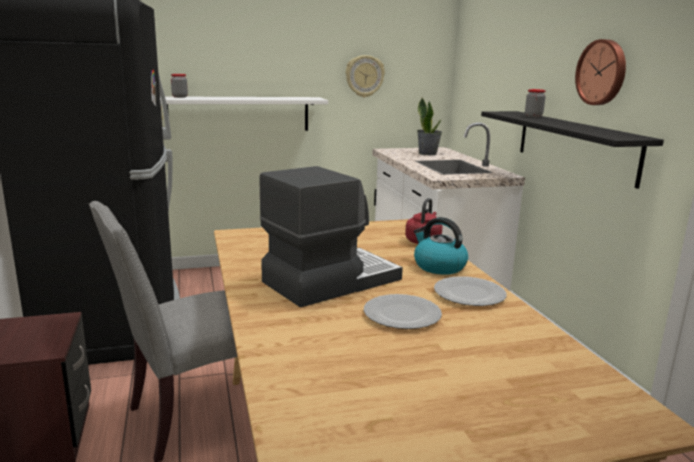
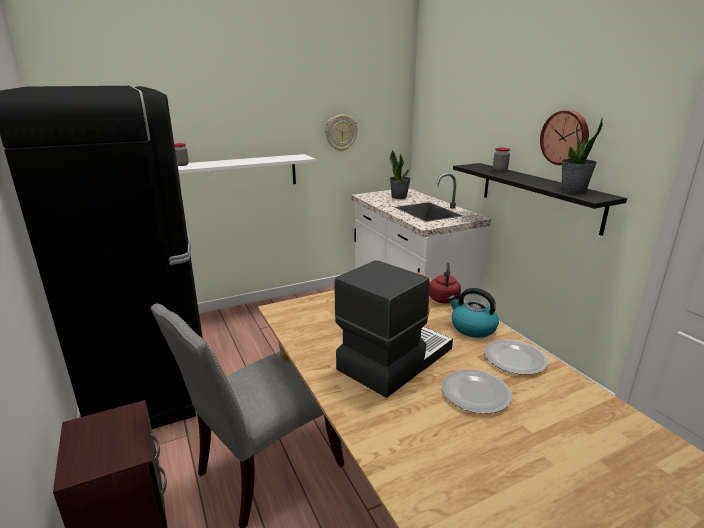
camera: 10 degrees left, 5 degrees up
none -> potted plant [562,118,603,193]

